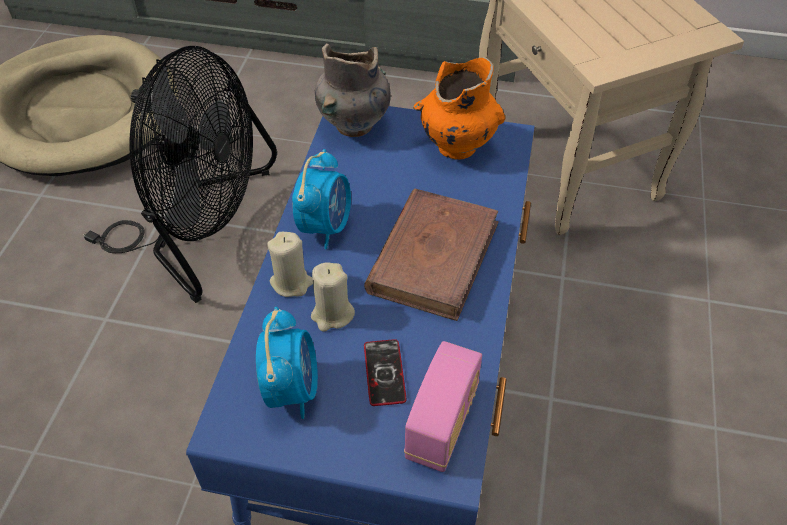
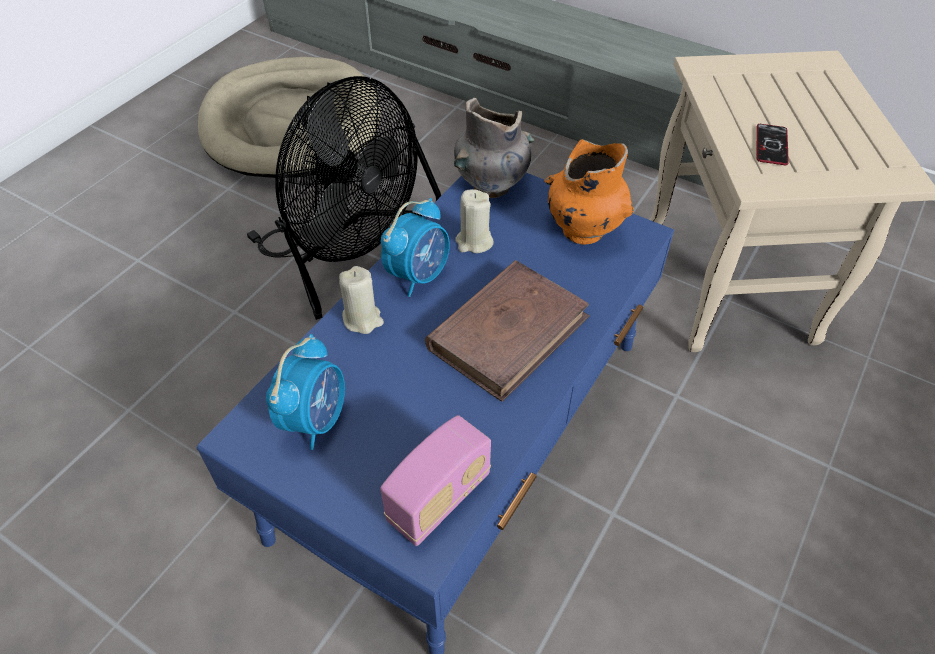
camera: 20 degrees right, 0 degrees up
beige candle [311,262,355,332] -> beige candle moved to [455,189,494,253]
phone [364,339,407,406] -> phone moved to [756,124,789,165]

